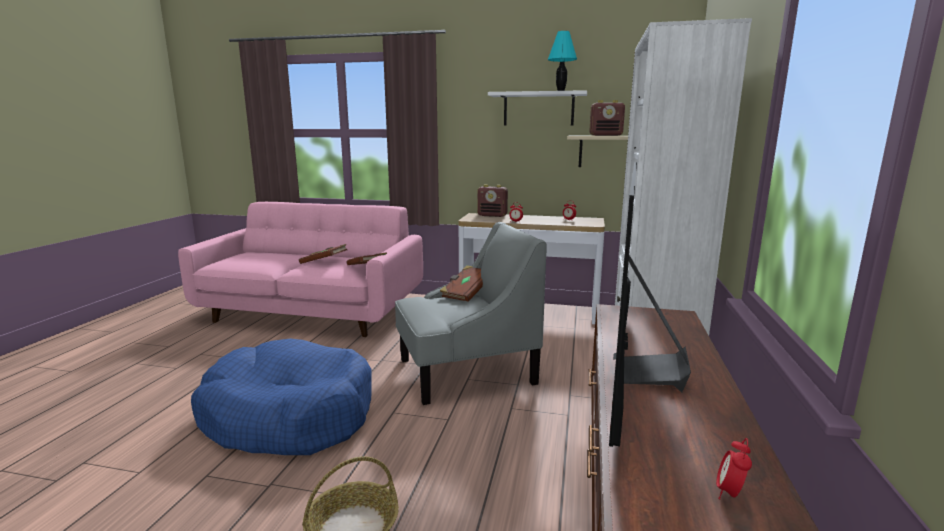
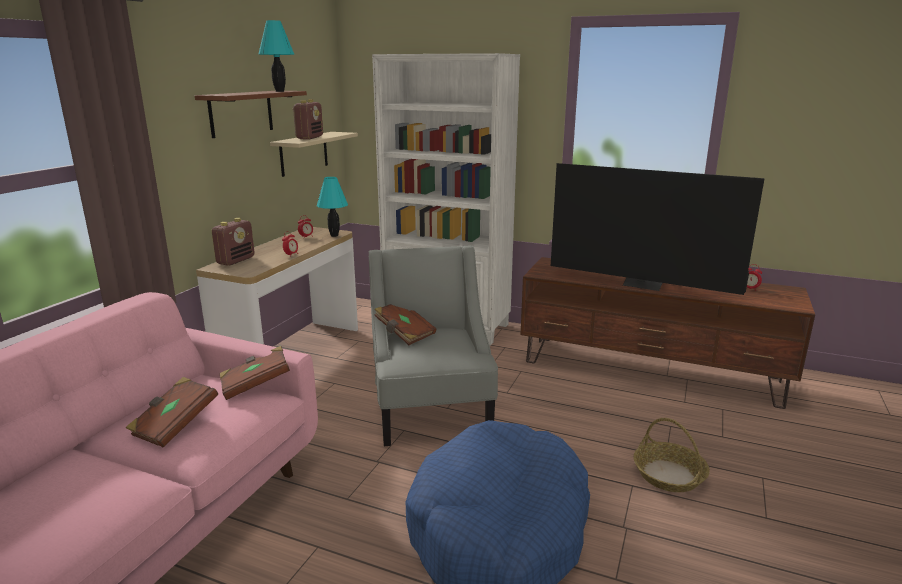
camera: 80 degrees left, 5 degrees up
white shelf [488,90,587,125] -> brown shelf [195,91,307,138]
none -> turquoise table lamp [317,177,348,237]

